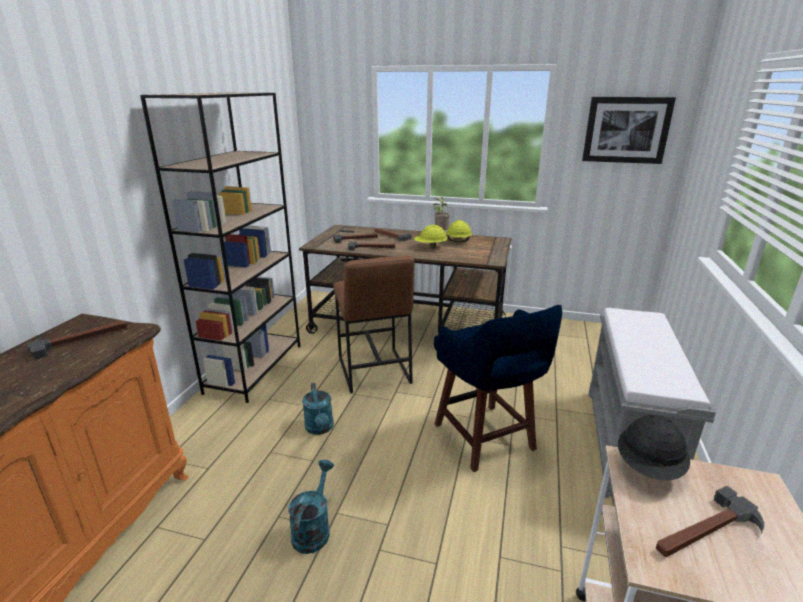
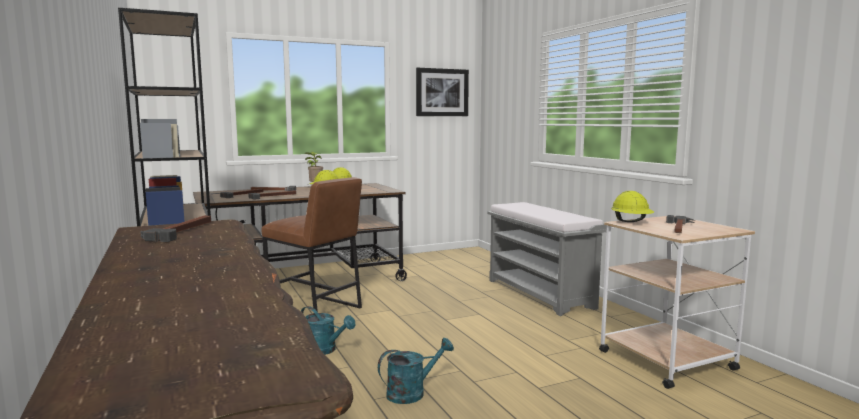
camera: 40 degrees left, 15 degrees down
turquoise watering can [288,460,334,554] -> turquoise watering can turned 90 degrees clockwise [378,338,454,404]
blue stool [434,305,562,472] -> none
black hard hat [618,415,690,480] -> yellow hard hat [611,191,654,222]

